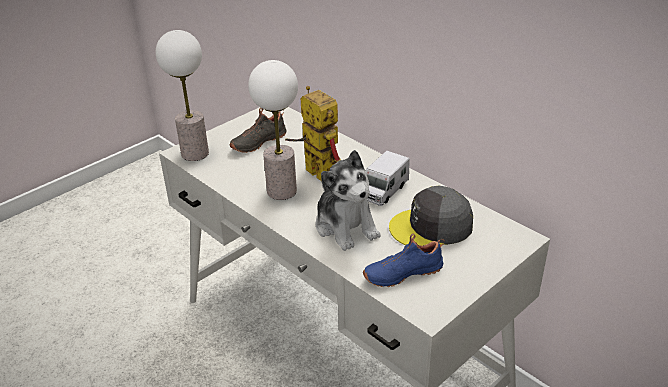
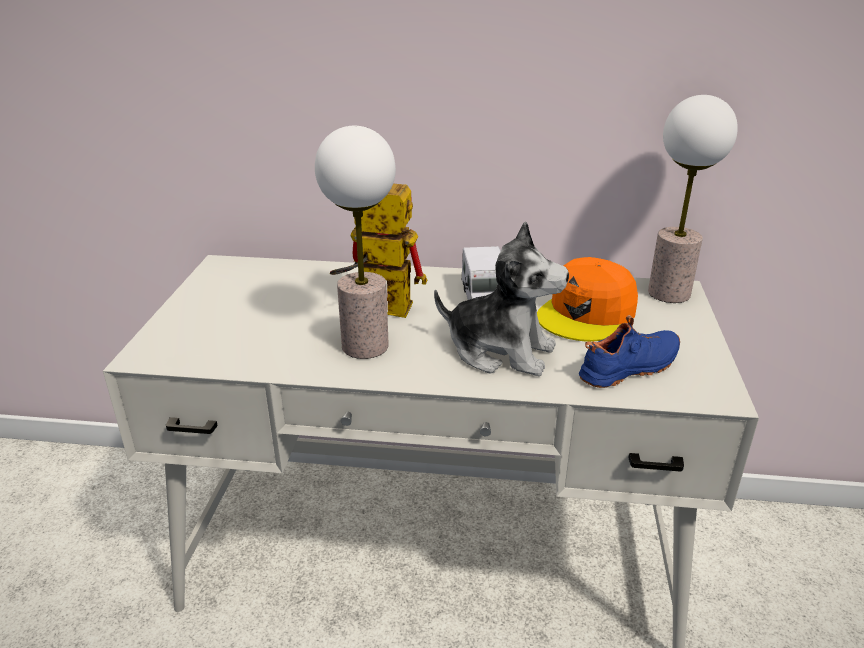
camera: 40 degrees left, 5 degrees down
table lamp [156,30,209,161] -> table lamp moved to [648,95,738,303]
black shoe [229,108,286,153] -> none
blue shoe [363,233,445,287] -> blue shoe turned 150 degrees counterclockwise [579,315,680,388]
grey cap [389,186,473,246] -> orange cap [537,257,638,342]

